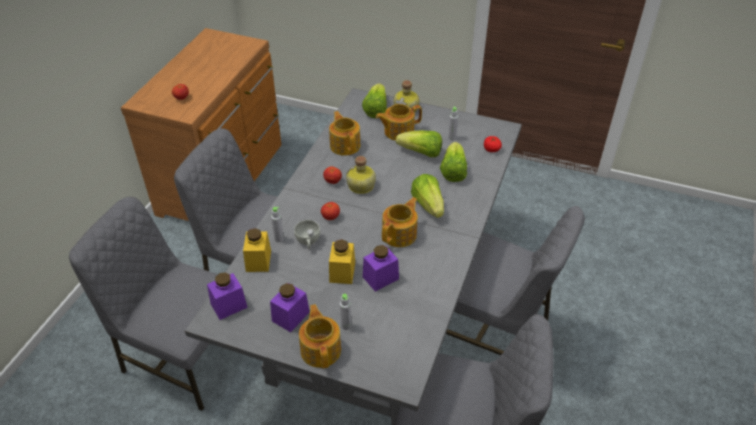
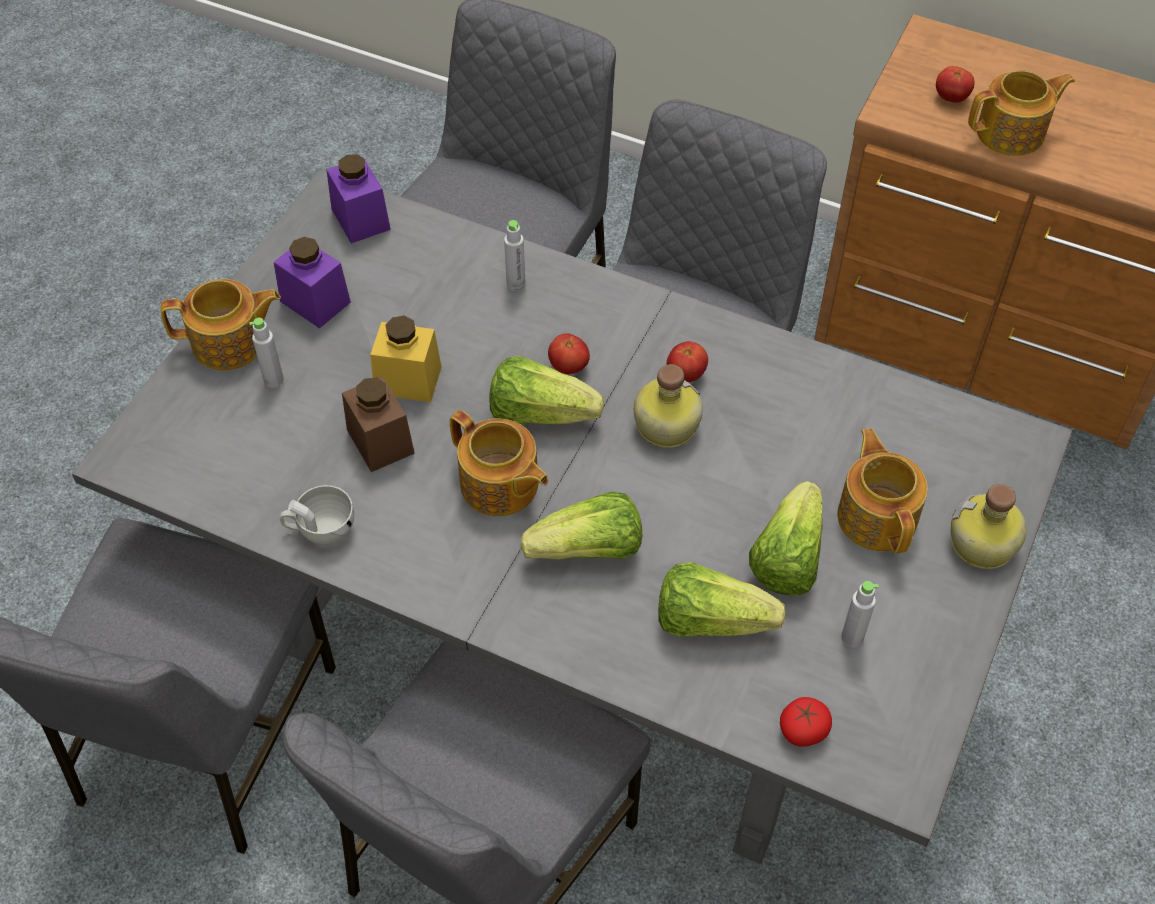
camera: 95 degrees right, 10 degrees up
yellow jar [243,228,271,272] -> none
white cup [294,220,320,249] -> white cup moved to [280,485,354,545]
teapot [329,111,360,156] -> teapot moved to [968,70,1075,156]
lettuce [362,83,387,118] -> lettuce moved to [489,356,604,424]
purple jar [363,245,399,292] -> brown jar [342,376,415,472]

